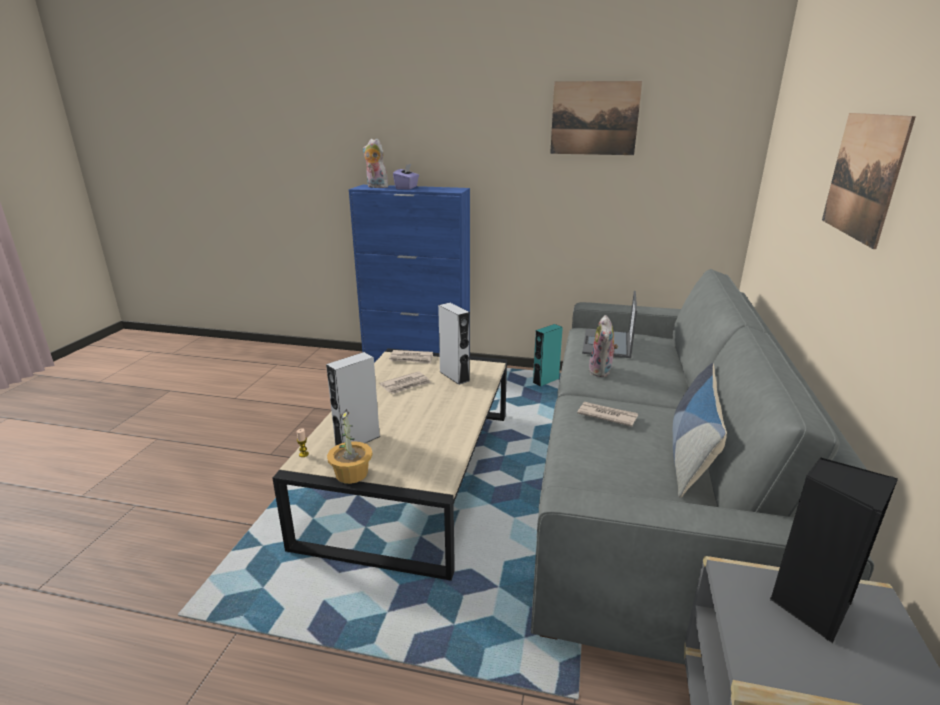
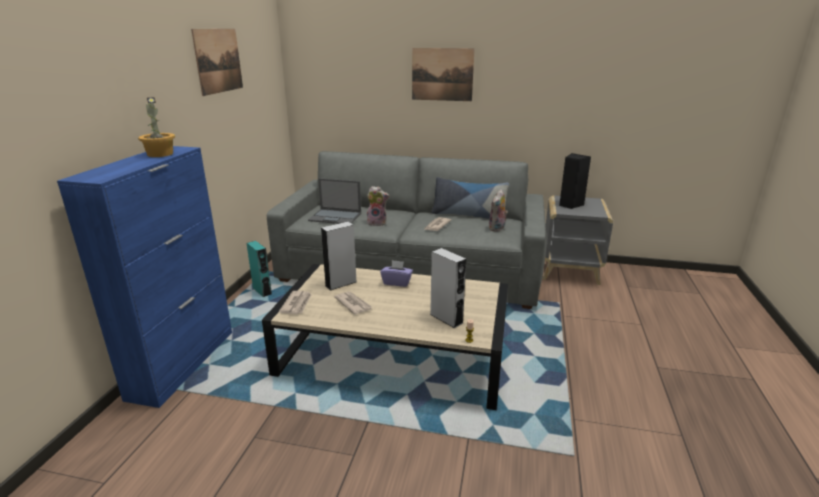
camera: 90 degrees left, 0 degrees up
potted plant [327,409,372,484] -> potted plant moved to [138,97,175,157]
plush toy [363,139,388,188] -> plush toy moved to [489,189,508,232]
purple tissue box [393,164,419,190] -> purple tissue box moved to [380,260,413,287]

